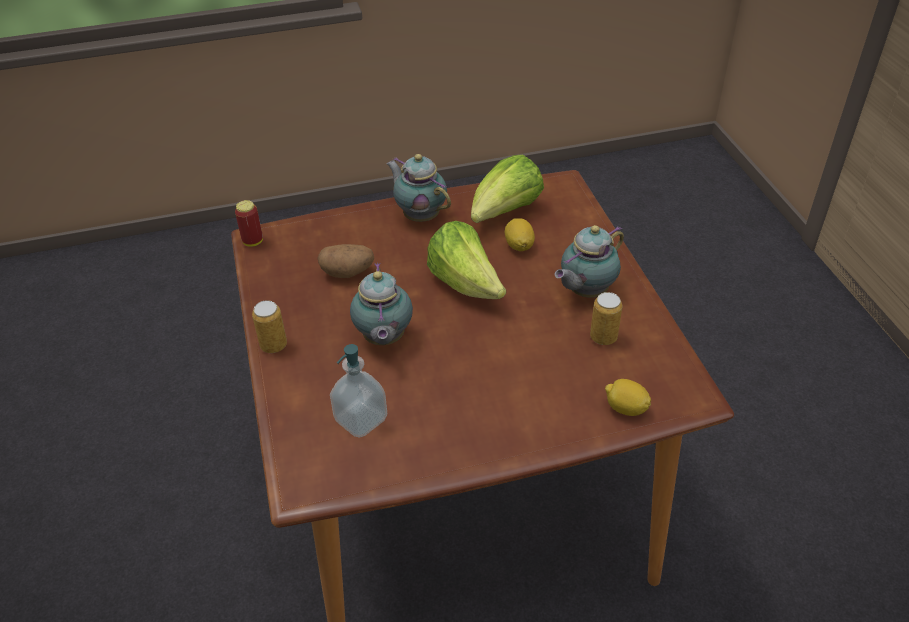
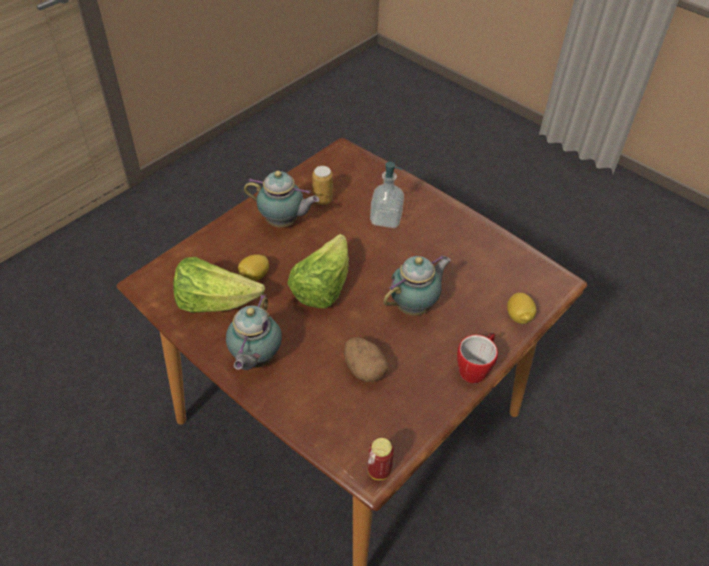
camera: 125 degrees left, 5 degrees up
can [252,300,287,353] -> mug [457,333,498,383]
soap dispenser [330,344,387,438] -> soap dispenser moved to [370,162,404,228]
lemon [605,379,651,416] -> lemon moved to [507,293,536,324]

